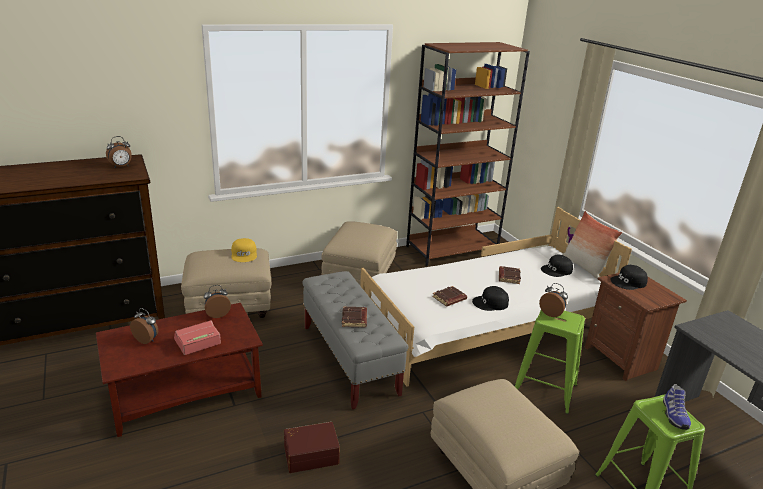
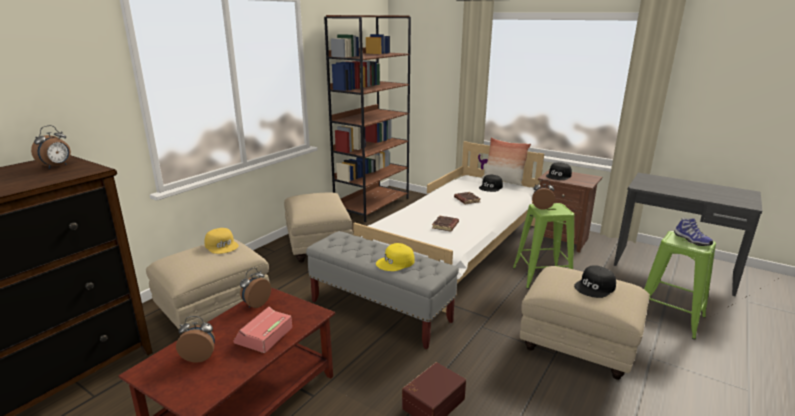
camera: 30 degrees left, 5 degrees down
brown book [342,306,367,327] -> yellow cap [376,243,415,271]
black cap [472,286,509,311] -> black cap moved to [574,265,616,298]

